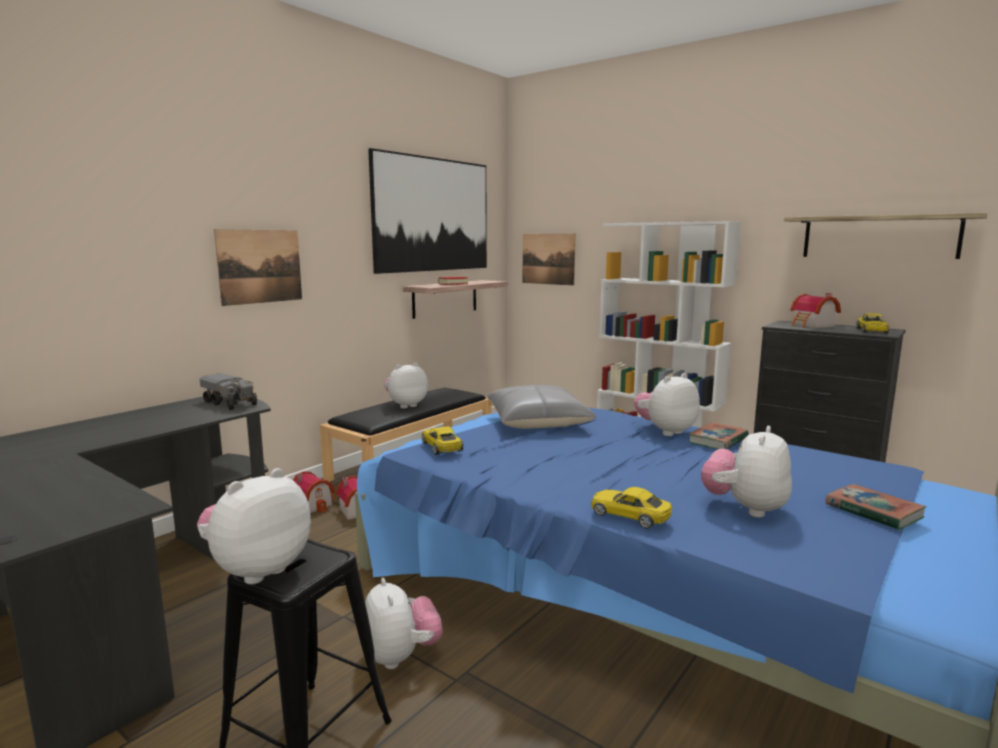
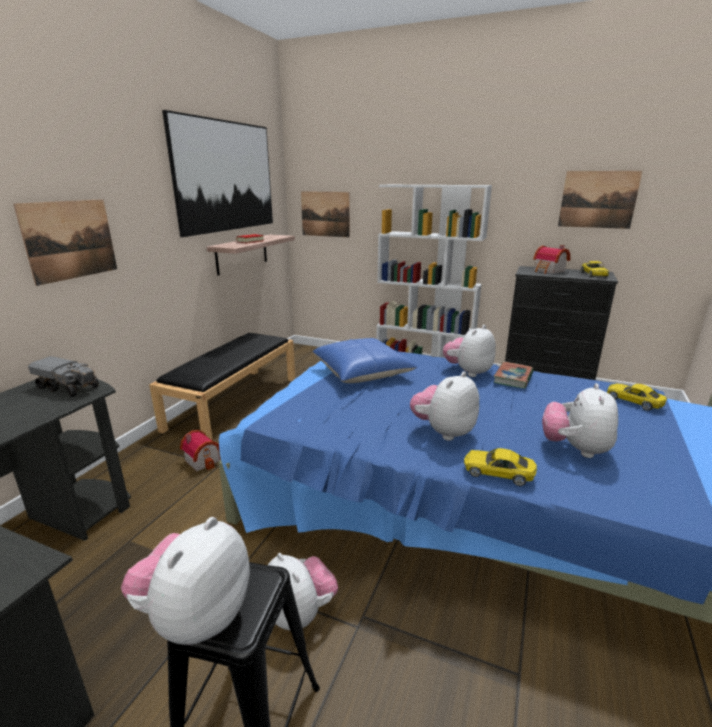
camera: 15 degrees left, 10 degrees up
toy house [293,471,336,513] -> none
plush toy [384,362,428,409] -> plush toy moved to [410,371,479,441]
yellow toy car [422,427,463,455] -> yellow toy car moved to [607,383,667,411]
grey pillow [487,385,596,429] -> blue pillow [313,338,417,383]
shelf [784,213,987,259] -> picture [558,171,642,229]
book [825,484,926,530] -> none

